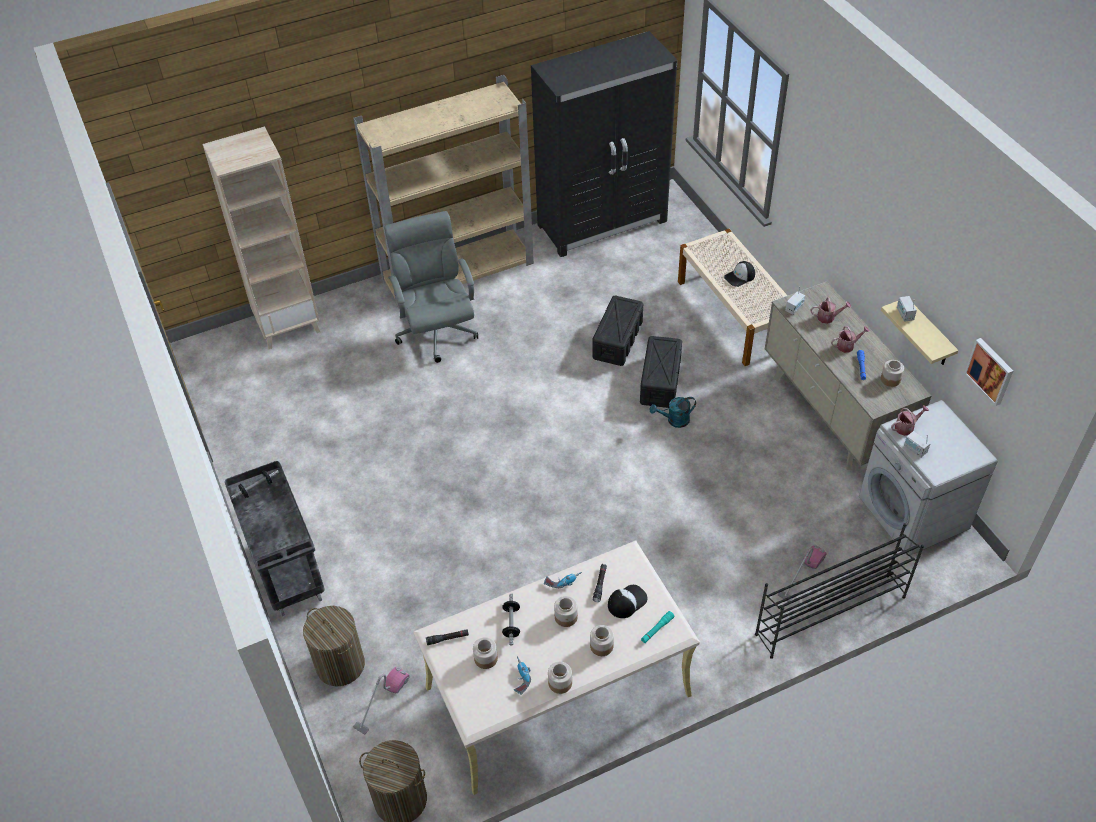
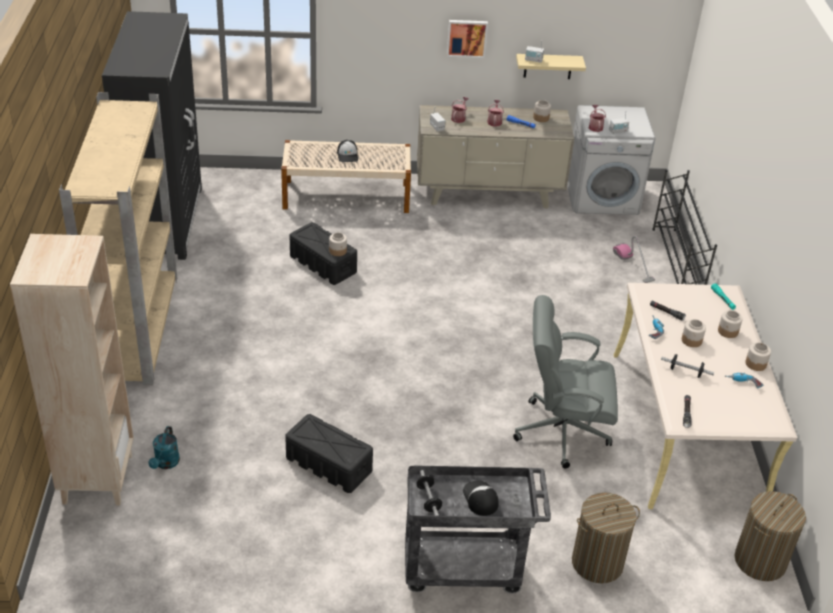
camera: 70 degrees left, 10 degrees down
vacuum cleaner [353,667,410,735] -> none
grey office chair [384,211,478,363] -> grey office chair moved to [513,295,618,469]
jar [473,637,498,669] -> jar moved to [329,233,347,256]
cap [608,585,647,618] -> cap moved to [463,481,499,516]
black storage box [640,336,682,408] -> black storage box moved to [285,414,373,493]
turquoise watering can [650,397,696,428] -> turquoise watering can moved to [148,426,180,469]
picture [964,338,1013,406] -> picture moved to [447,20,488,58]

